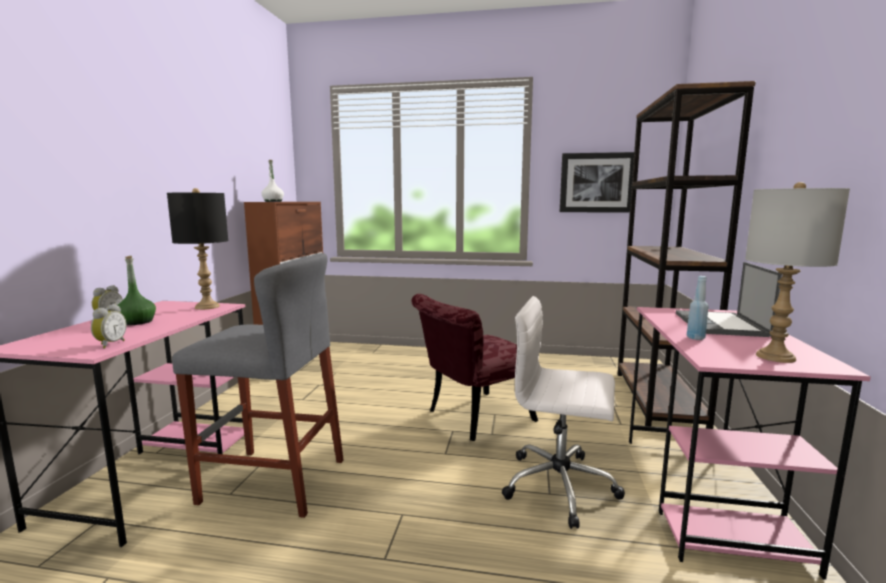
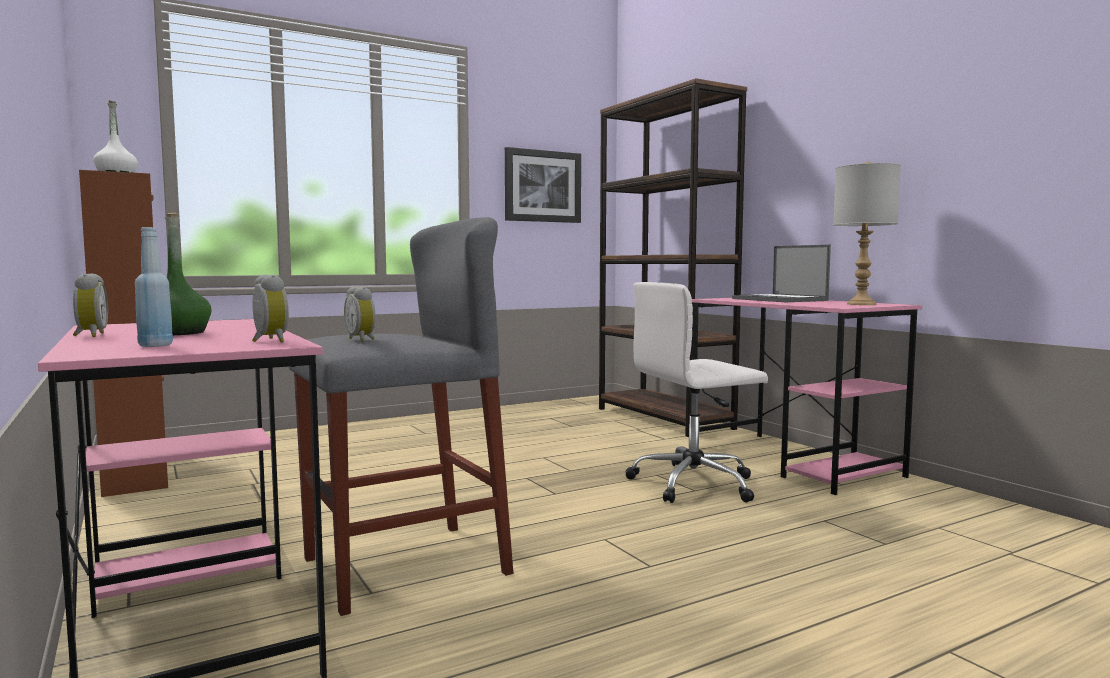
camera: 40 degrees left, 5 degrees down
black table lamp [167,188,228,310] -> none
red chair [411,294,538,441] -> none
blue bottle [687,276,709,340] -> blue bottle moved to [135,227,173,347]
none -> alarm clock [344,286,376,342]

